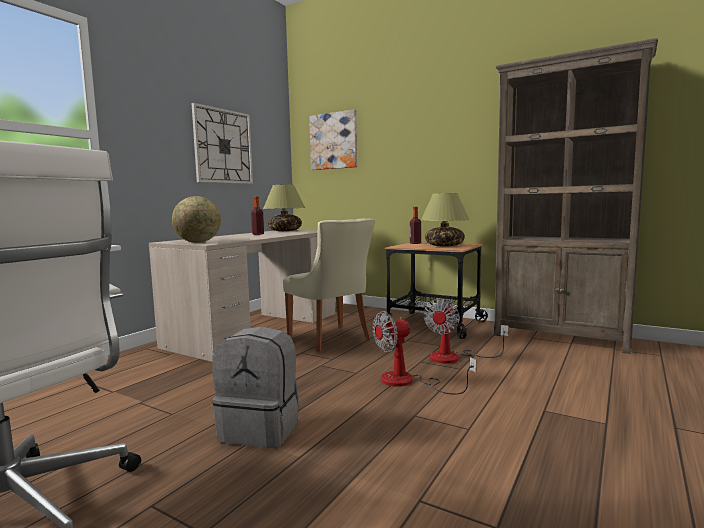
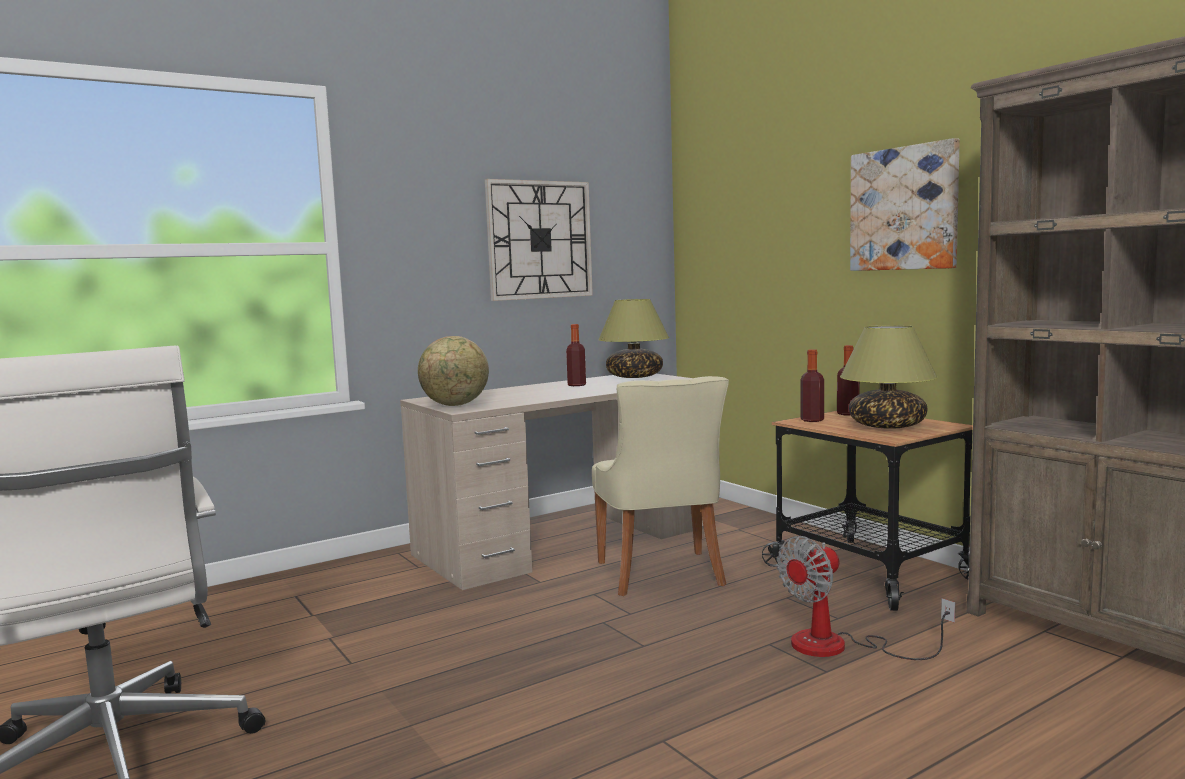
camera: 25 degrees right, 0 degrees up
grey backpack [212,326,299,448] -> none
picture [309,109,357,170] -> picture moved to [850,138,960,271]
fan [373,311,476,395] -> none
none -> bottle [800,349,824,422]

